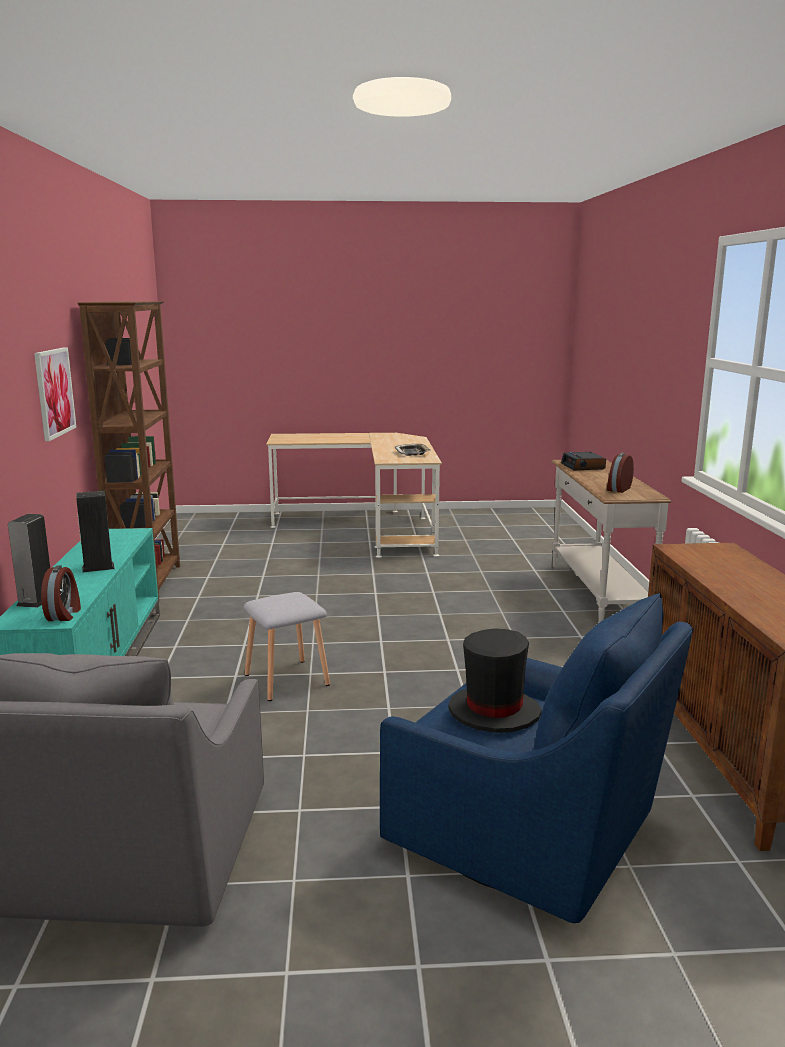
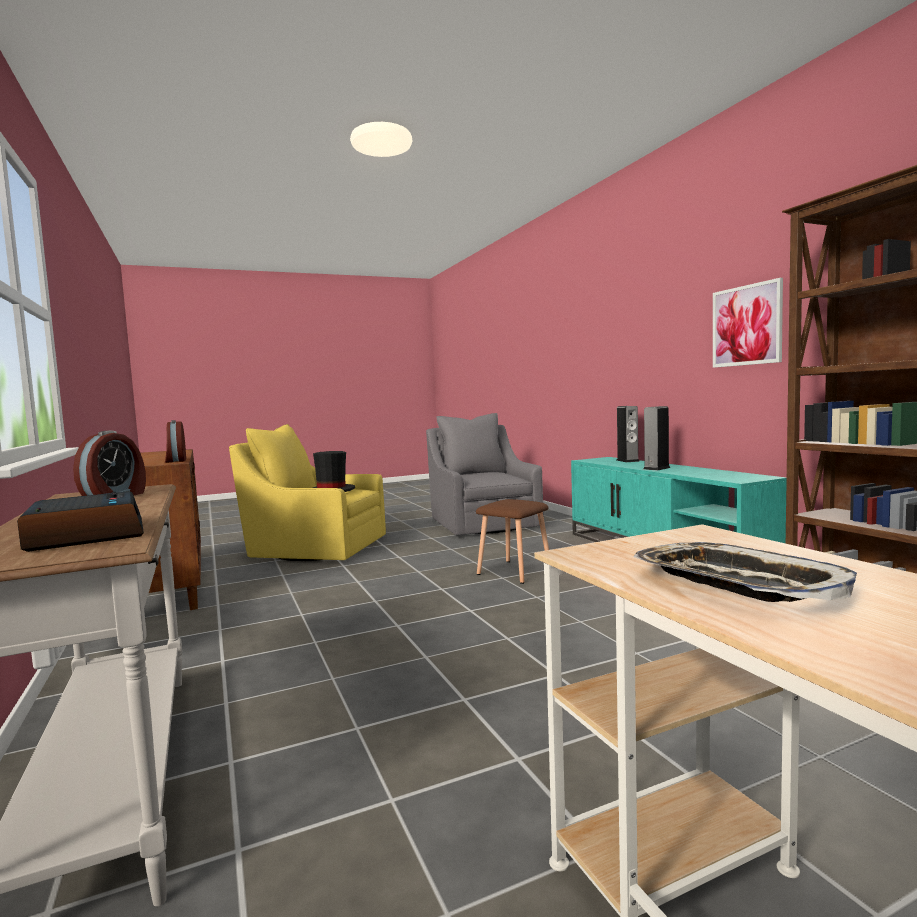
camera: 160 degrees right, 10 degrees down
alarm clock [41,565,81,621] -> alarm clock moved to [165,420,186,463]
grey stool [243,592,330,701] -> brown stool [476,499,549,584]
blue armchair [380,593,694,923] -> yellow armchair [229,424,386,561]

